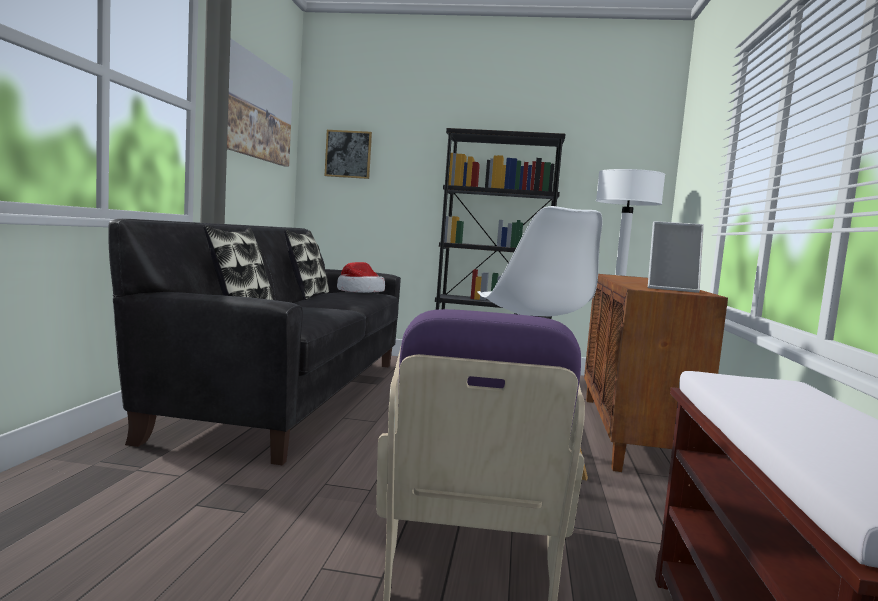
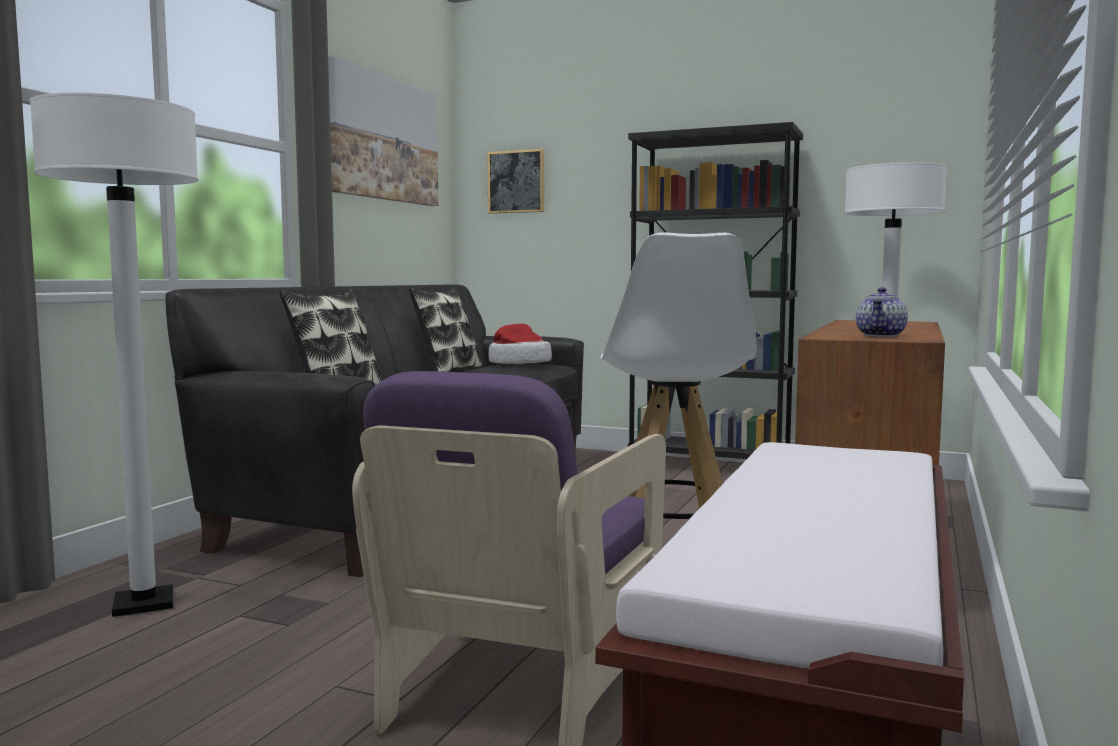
camera: 15 degrees right, 0 degrees up
picture frame [648,221,704,293] -> teapot [856,287,908,337]
none -> white floor lamp [29,93,199,617]

